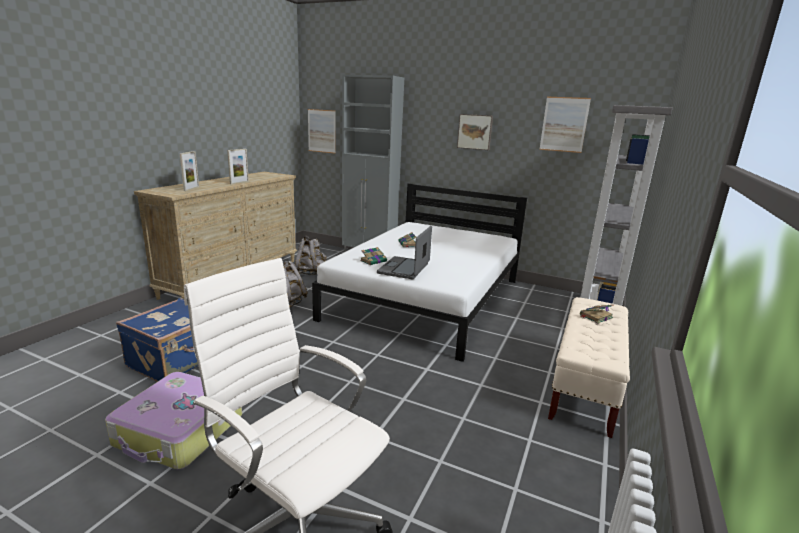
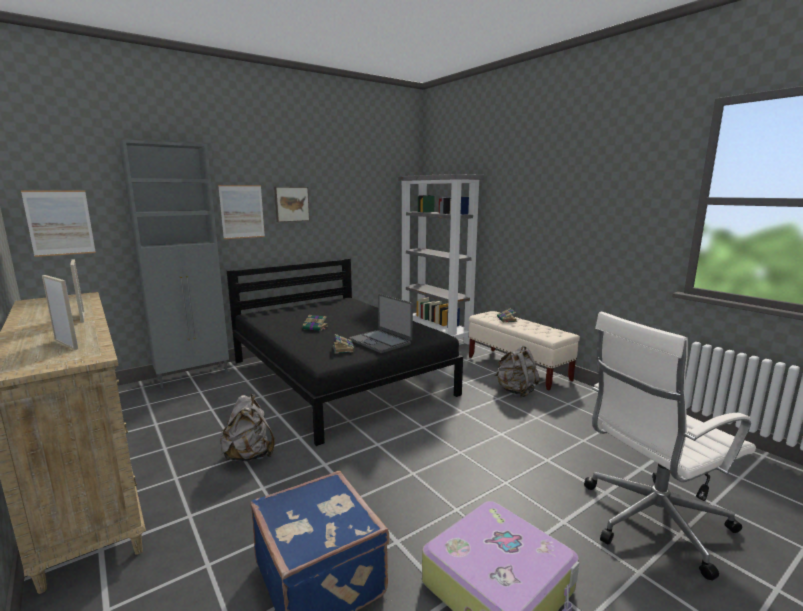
camera: 60 degrees left, 5 degrees down
grey backpack [295,236,327,275] -> grey backpack moved to [495,346,540,397]
white bed [312,183,527,362] -> black bed [227,259,463,446]
picture [539,97,591,153] -> picture moved to [218,185,265,239]

